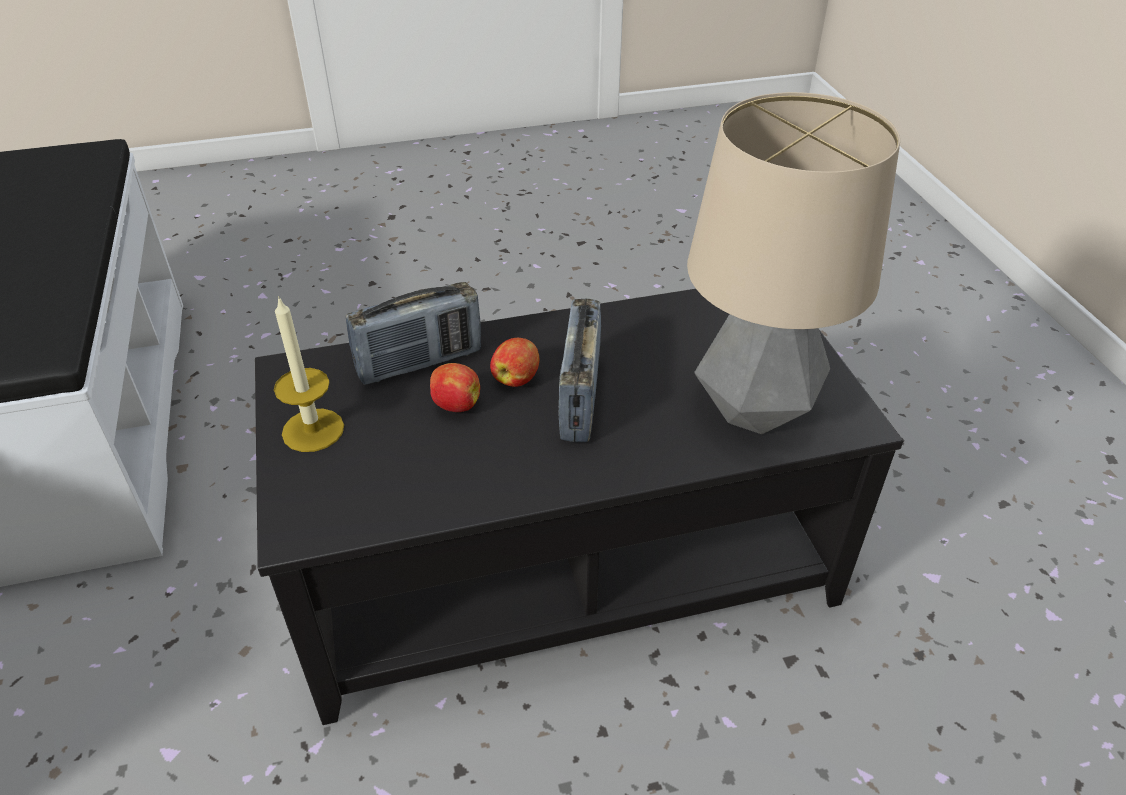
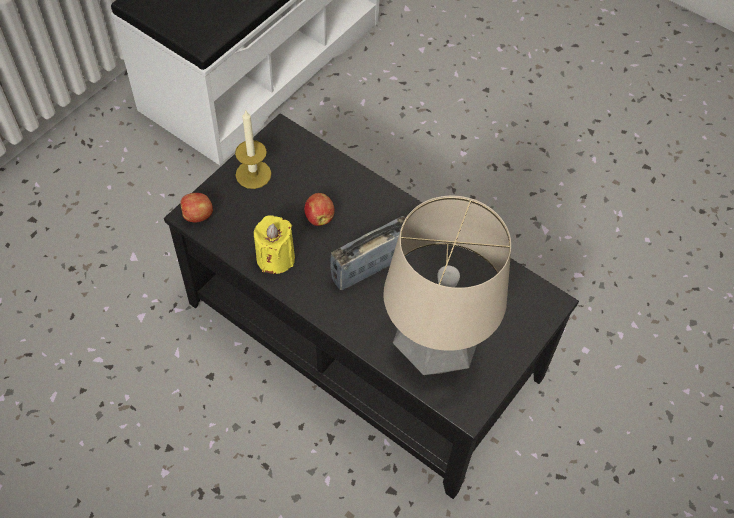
camera: 50 degrees right, 15 degrees up
radio [346,282,481,385] -> none
apple [490,338,539,387] -> apple moved to [180,193,213,222]
none -> yellow candle [254,215,295,274]

